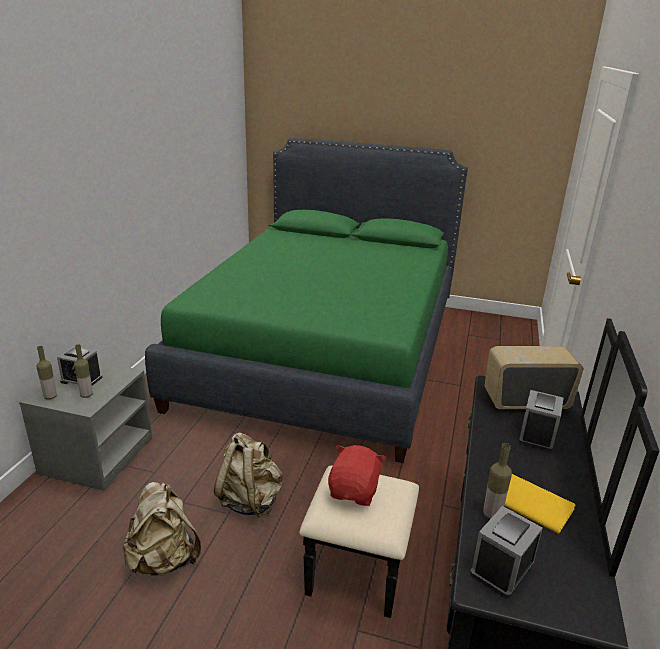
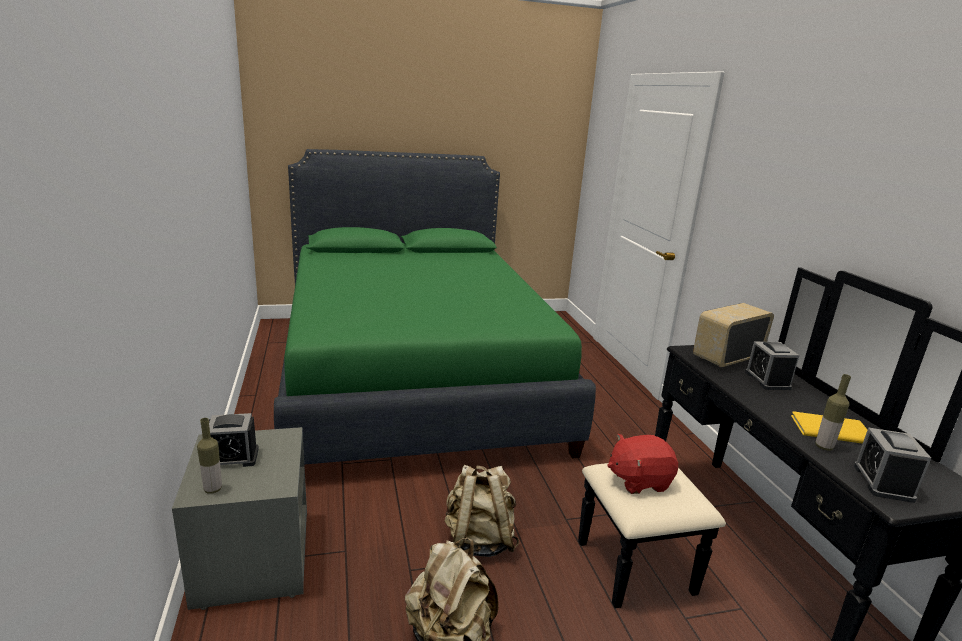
camera: 30 degrees left, 5 degrees down
bottle [74,344,93,398] -> none
red plush toy [328,445,386,506] -> red plush toy turned 90 degrees counterclockwise [607,434,678,494]

